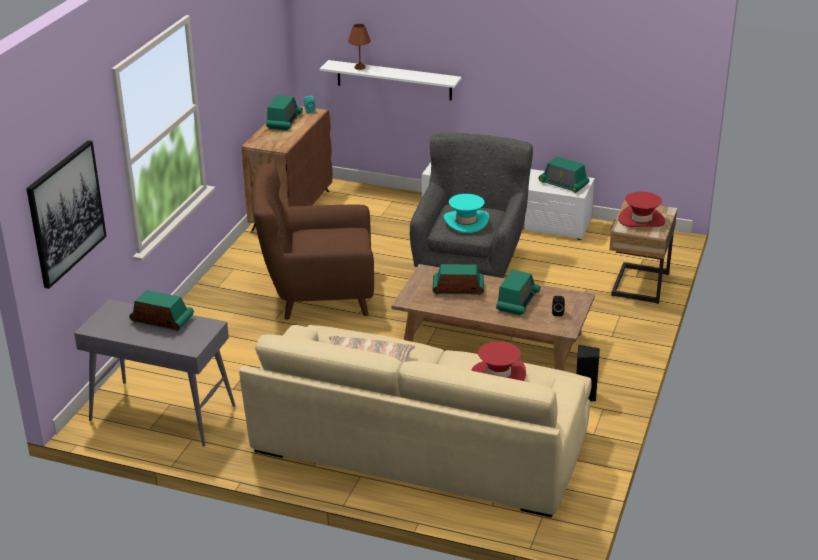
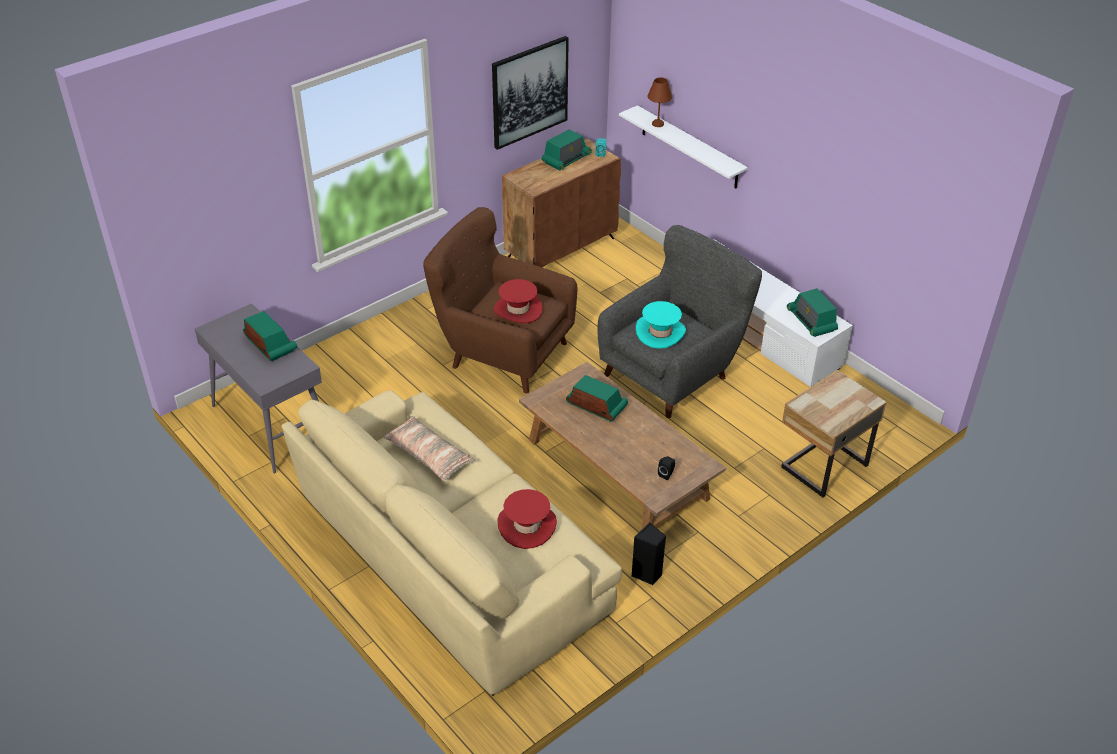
camera: 30 degrees right, 10 degrees up
picture [26,140,107,289] -> picture moved to [492,36,569,150]
radio [496,269,540,315] -> none
red hat [618,191,665,227] -> red hat moved to [494,279,543,323]

